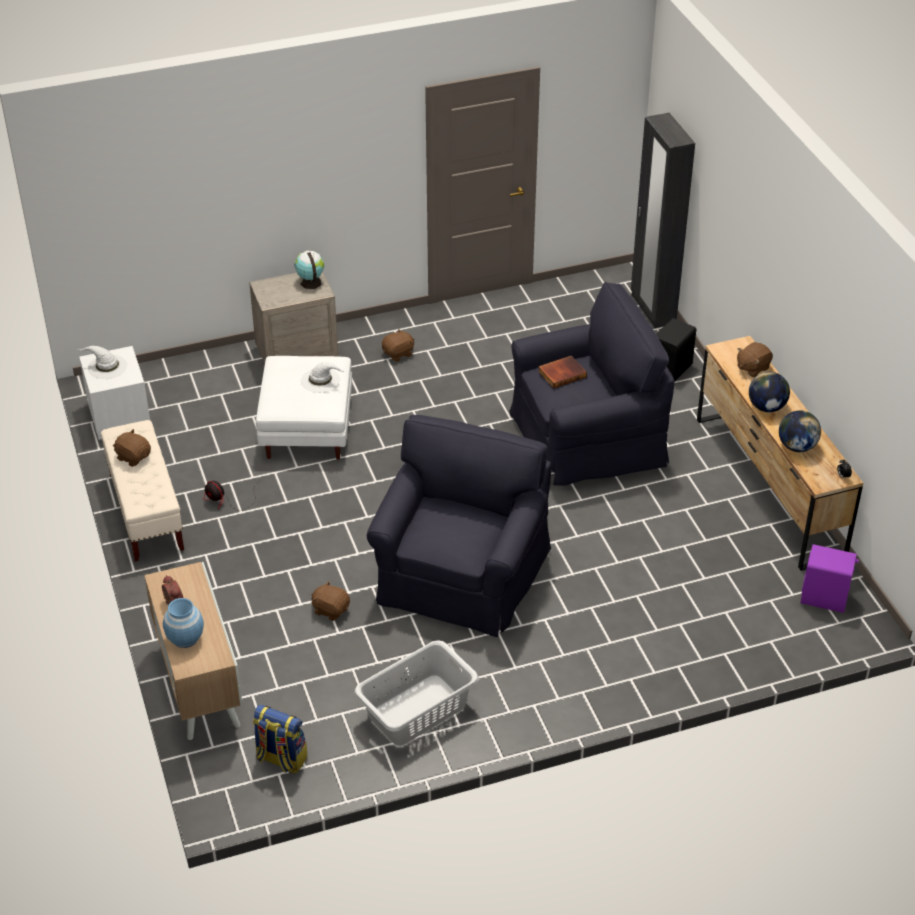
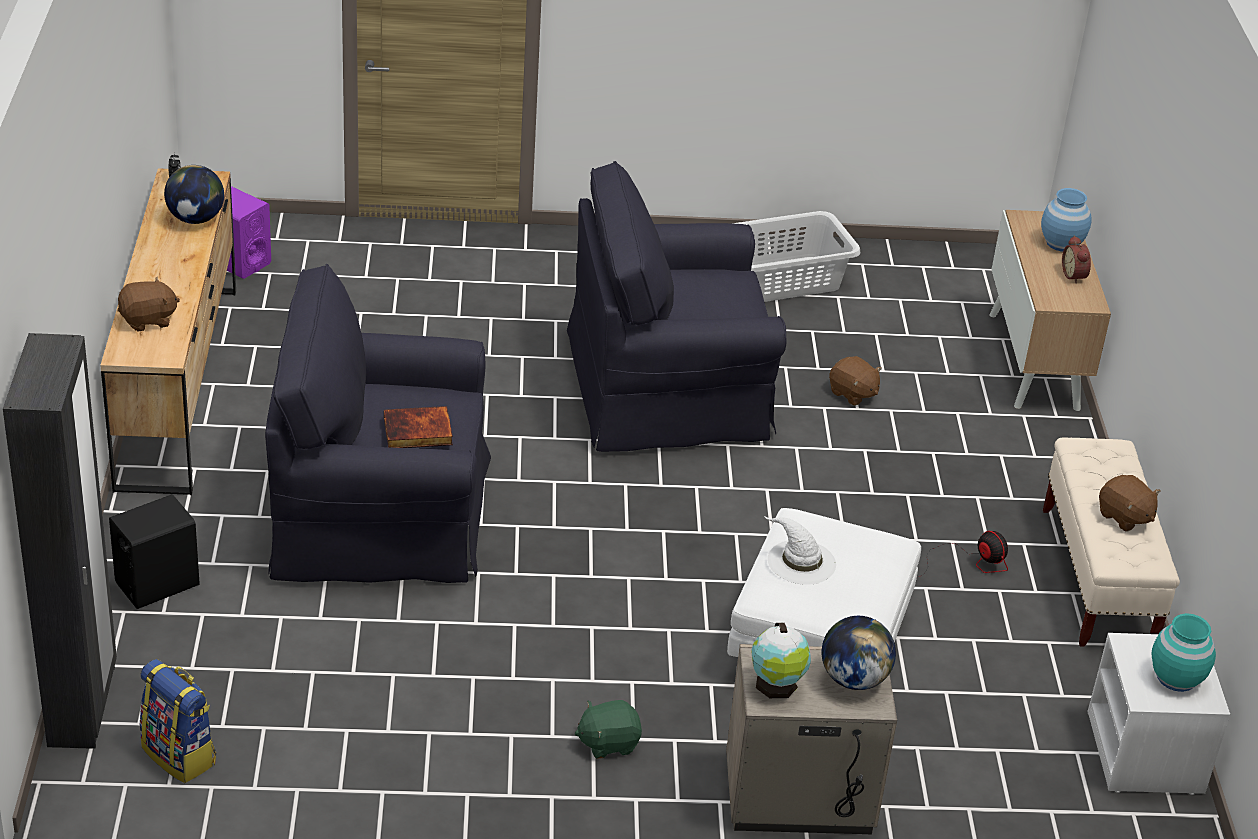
camera: 165 degrees left, 5 degrees down
white hat [78,346,127,379] -> turquoise vase [1151,613,1216,692]
backpack [253,704,307,774] -> backpack moved to [140,659,216,783]
black armchair [367,415,552,637] -> black armchair turned 45 degrees clockwise [567,161,787,452]
brown plush toy [382,329,414,362] -> green plush toy [575,700,642,759]
globe [749,372,790,412] -> globe moved to [822,616,896,690]

